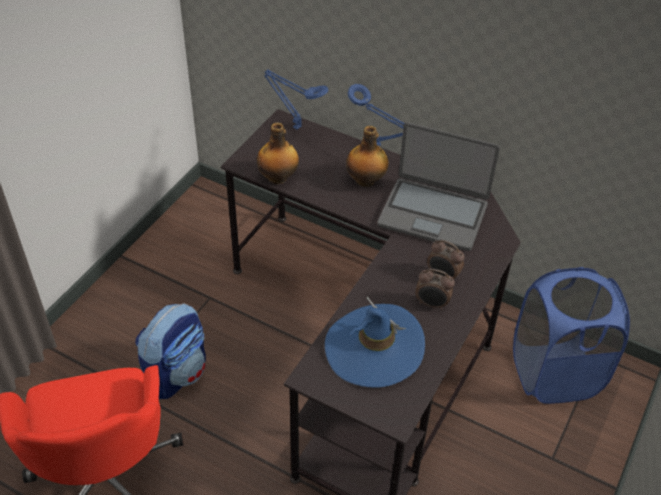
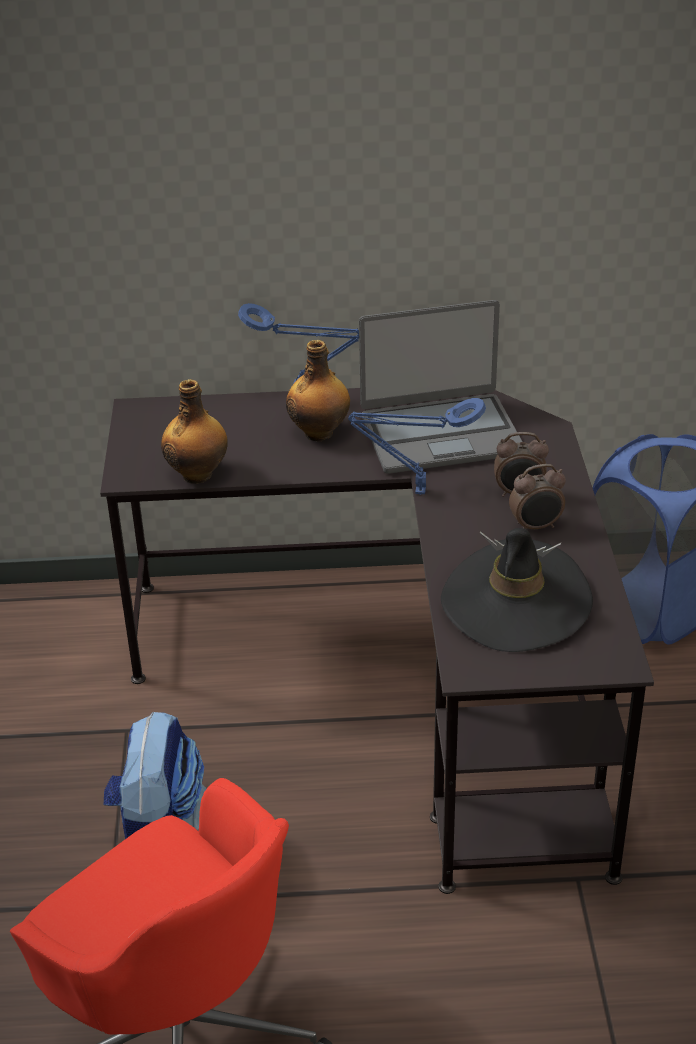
camera: 30 degrees left, 10 degrees down
blue table lamp [265,69,328,129] -> blue table lamp moved to [348,398,486,495]
blue hat [325,296,425,388] -> black hat [441,528,593,652]

